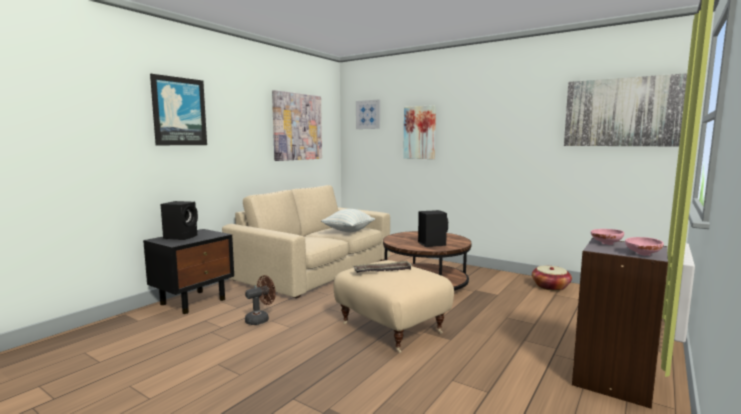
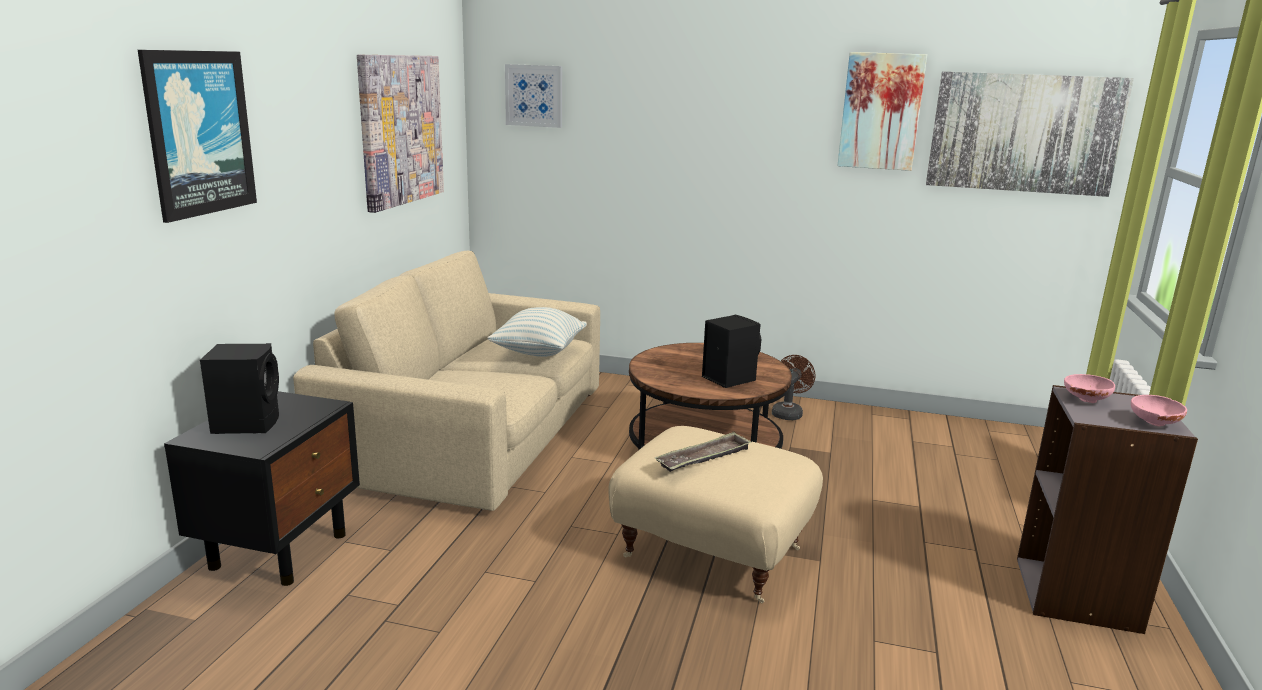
camera: 20 degrees left, 10 degrees up
brown fan [245,275,276,325] -> brown fan moved to [772,355,815,420]
picture [403,105,436,159] -> picture moved to [837,52,927,171]
basket [532,266,572,291] -> none

